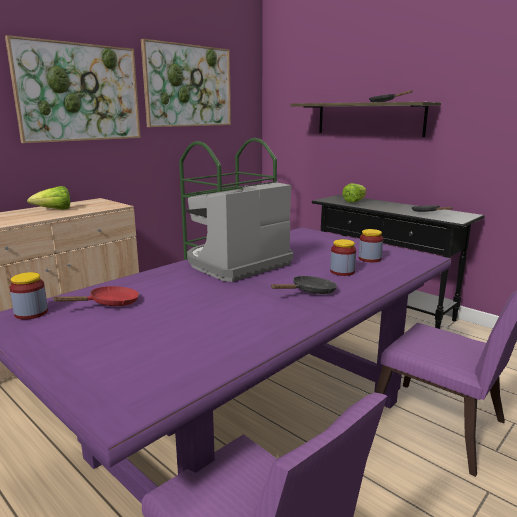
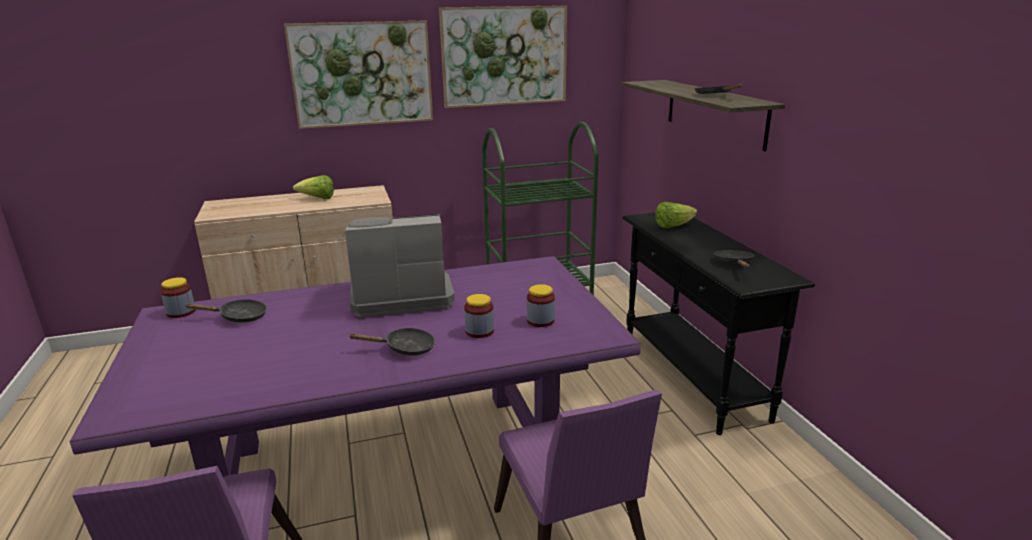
camera: 30 degrees right, 5 degrees up
red frying pan [53,286,139,306] -> black frying pan [185,299,267,323]

